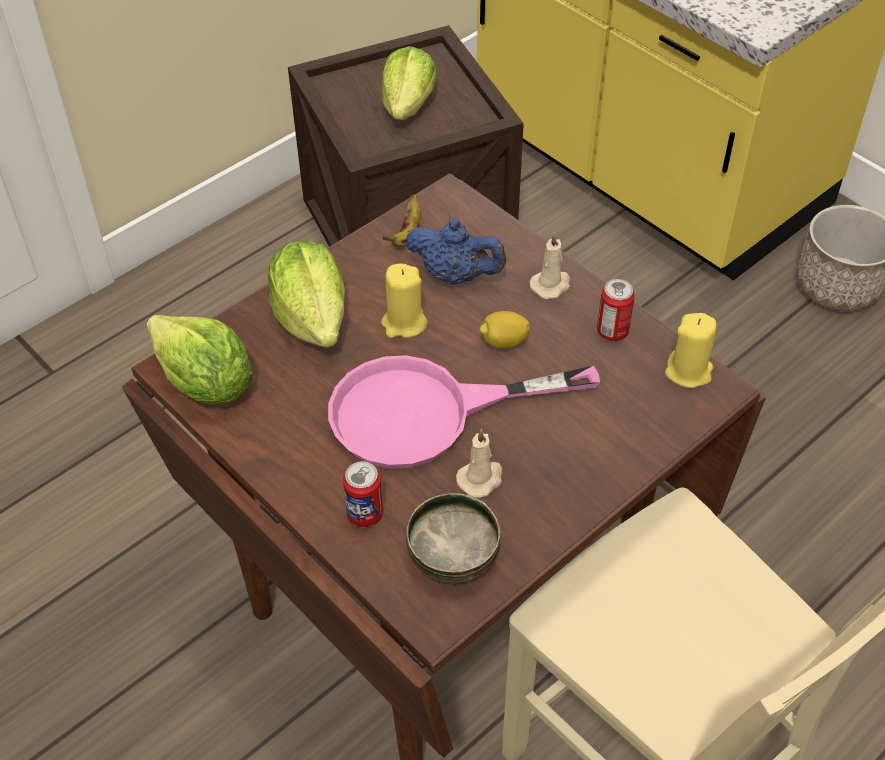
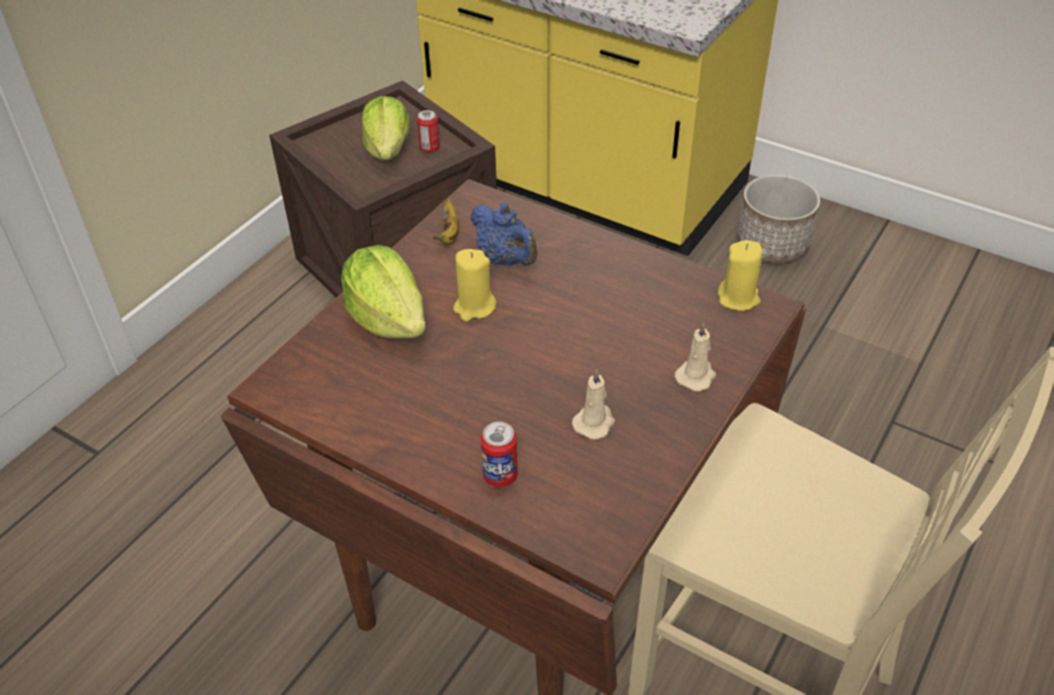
camera: 15 degrees left, 5 degrees down
lettuce [147,315,253,404] -> none
pink frying pan [328,355,600,469] -> none
blue teapot [406,218,506,285] -> blue teapot turned 45 degrees clockwise [470,203,537,266]
bowl [406,493,500,583] -> none
lemon [480,311,530,349] -> none
beige candle [530,232,570,299] -> beige candle moved to [675,322,716,391]
can [597,279,635,341] -> can moved to [417,110,440,153]

